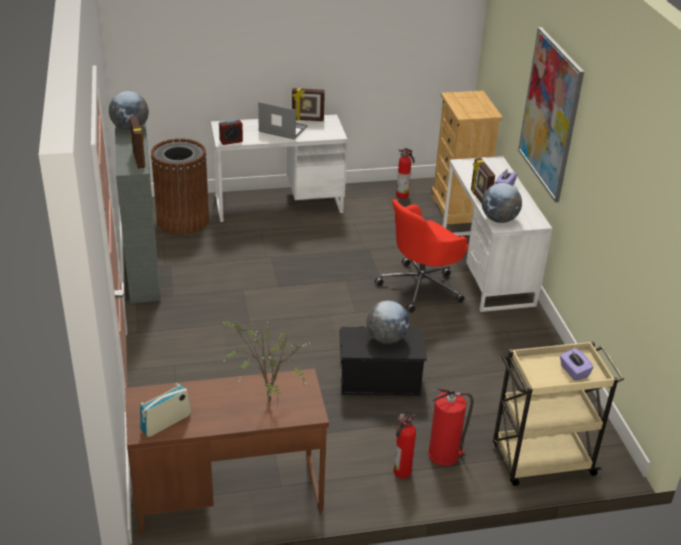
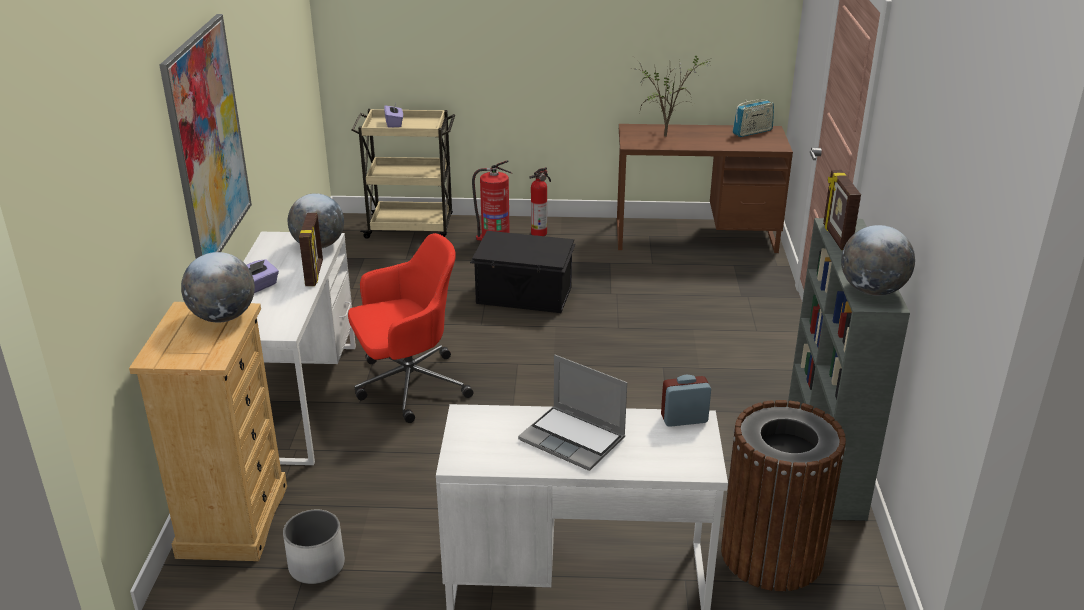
camera: 165 degrees left, 5 degrees down
picture frame [292,88,325,121] -> none
globe [366,301,410,344] -> globe moved to [181,252,255,322]
fire extinguisher [396,148,415,199] -> white planter [283,509,345,584]

